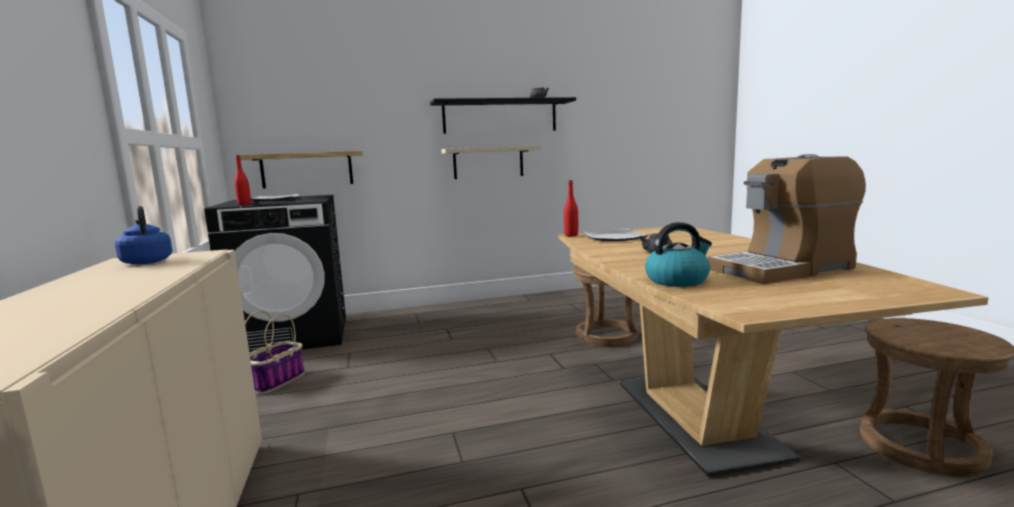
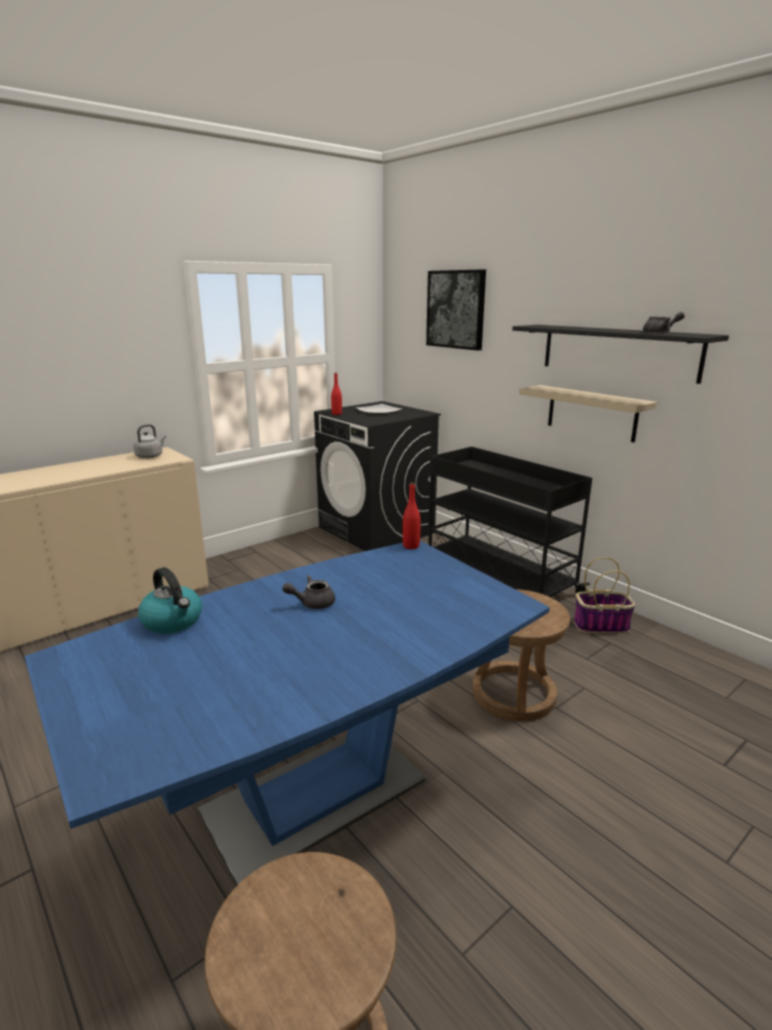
camera: 65 degrees right, 10 degrees up
blue kettle [115,206,173,265] -> grey kettle [133,424,166,459]
shelf [235,151,363,188] -> none
basket [245,311,305,394] -> basket moved to [574,557,636,633]
brown dining table [558,227,988,477] -> blue dining table [24,541,550,886]
plate [582,228,648,241] -> none
coffee machine [708,154,866,284] -> none
none -> picture [426,269,486,351]
none -> black cart [428,446,592,597]

